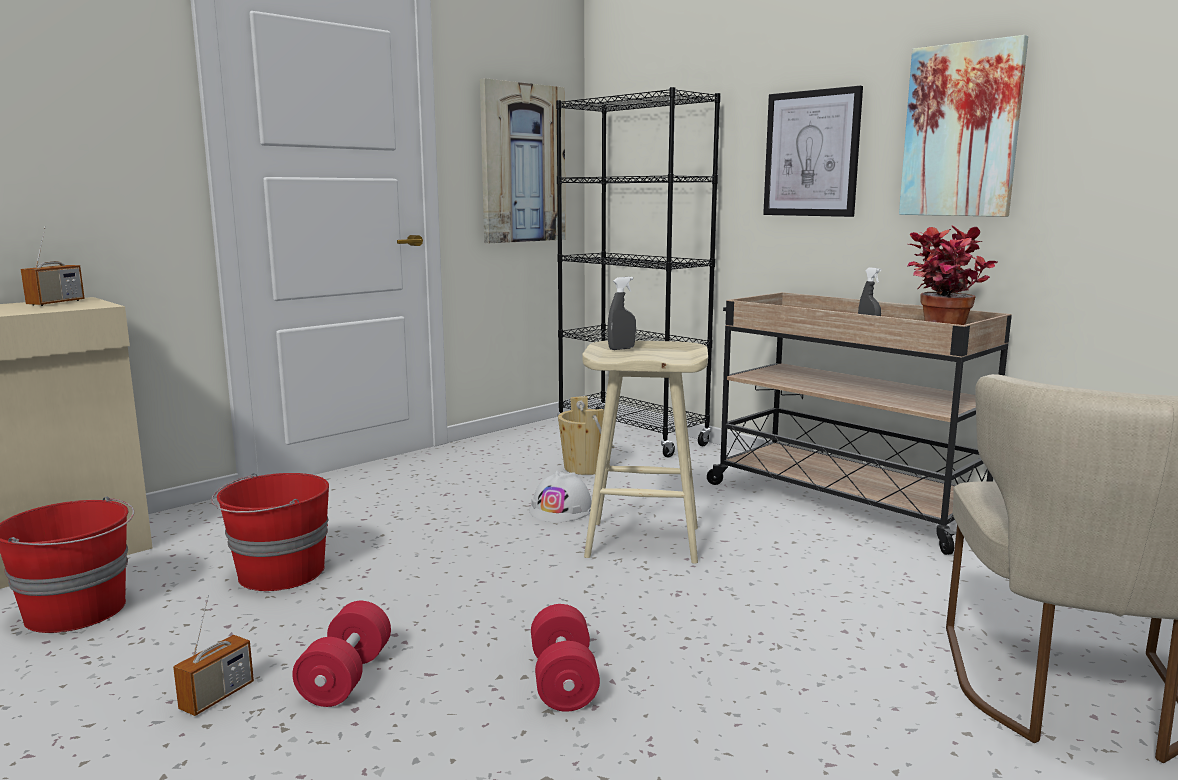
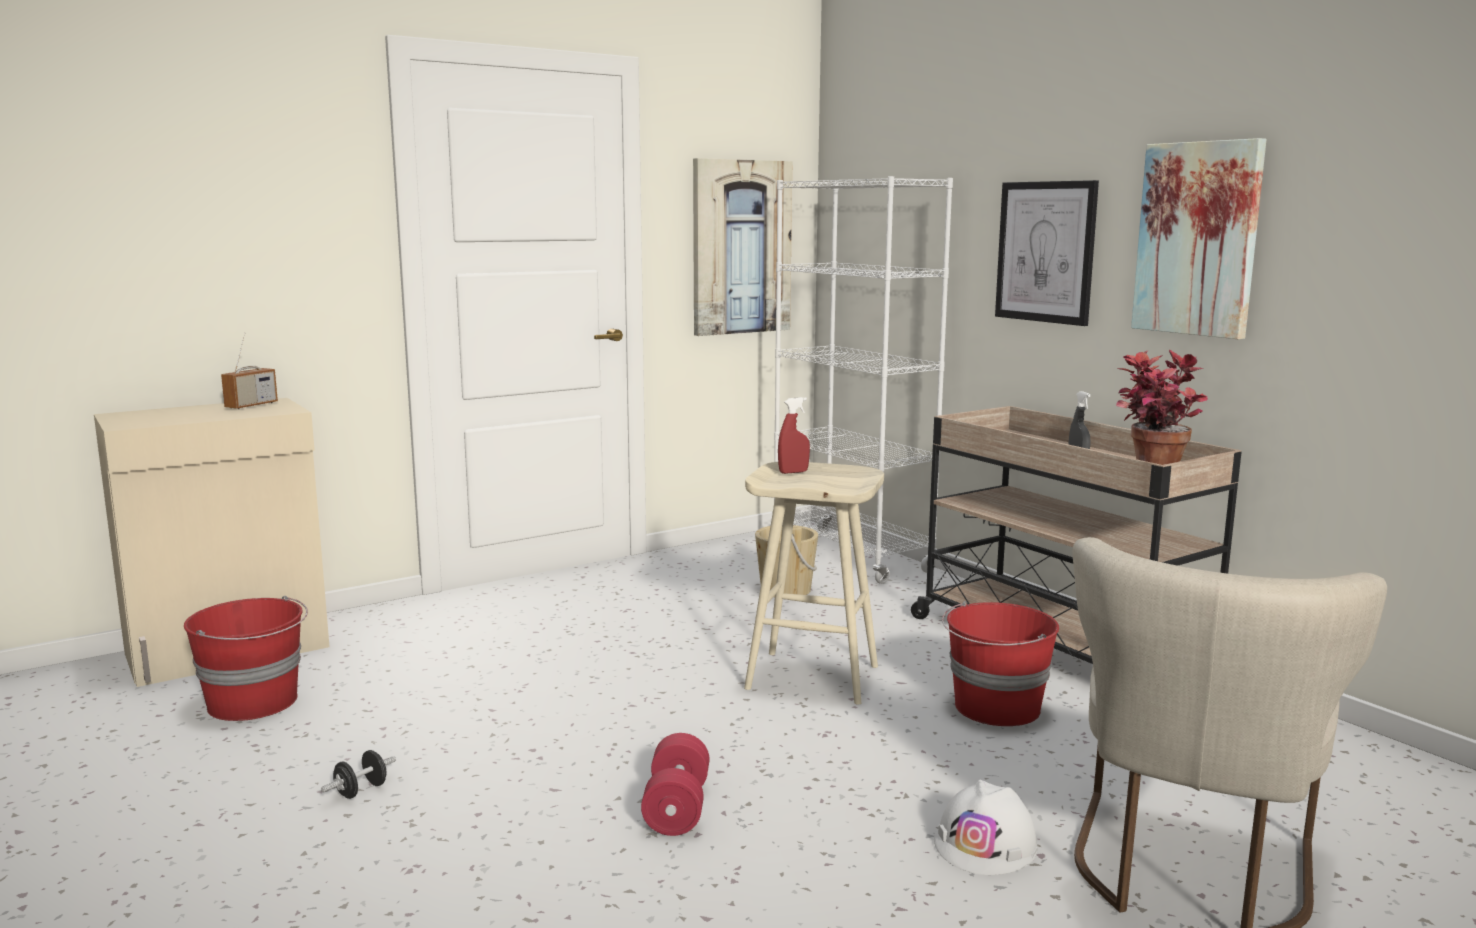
camera: 10 degrees right, 0 degrees up
radio [173,595,254,716] -> black dumbbell [321,750,396,799]
red bucket [211,473,329,591] -> red bucket moved to [942,601,1059,726]
red dumbbell [292,601,391,707] -> none
white hard hat [529,471,592,522] -> white hard hat moved to [934,780,1038,875]
black bookcase [556,87,721,458] -> white bookcase [774,176,953,584]
grey spray bottle [608,277,636,350] -> red spray bottle [778,397,810,474]

